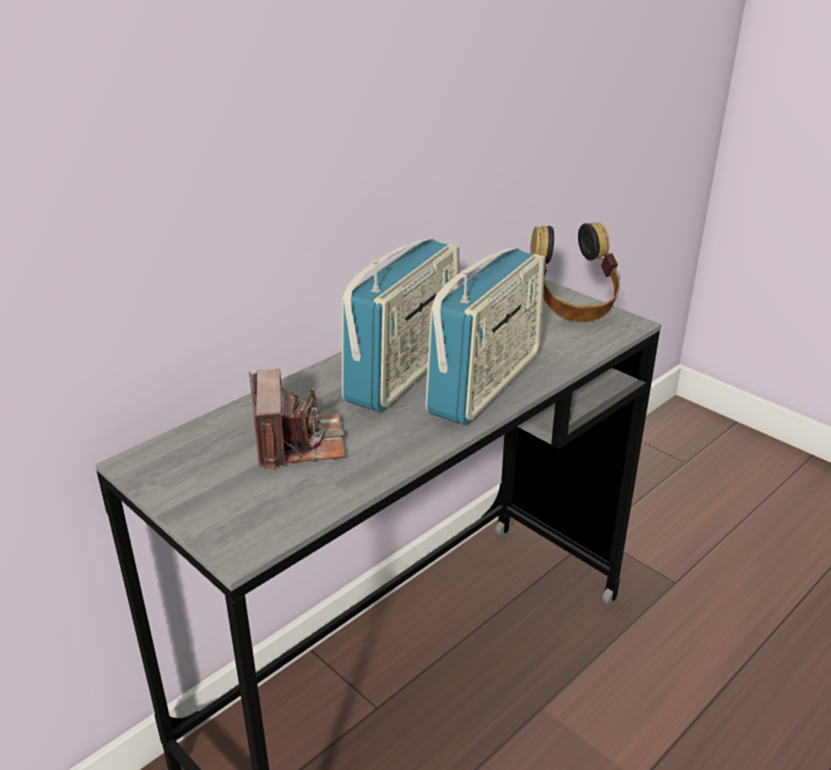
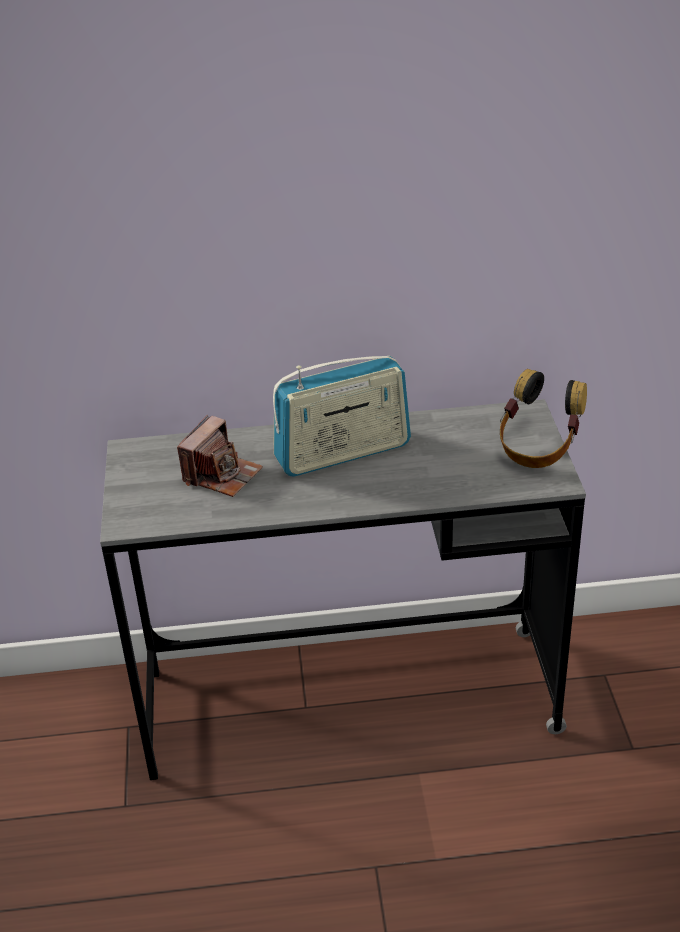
camera: 40 degrees right, 5 degrees up
radio [425,248,545,426] -> none

